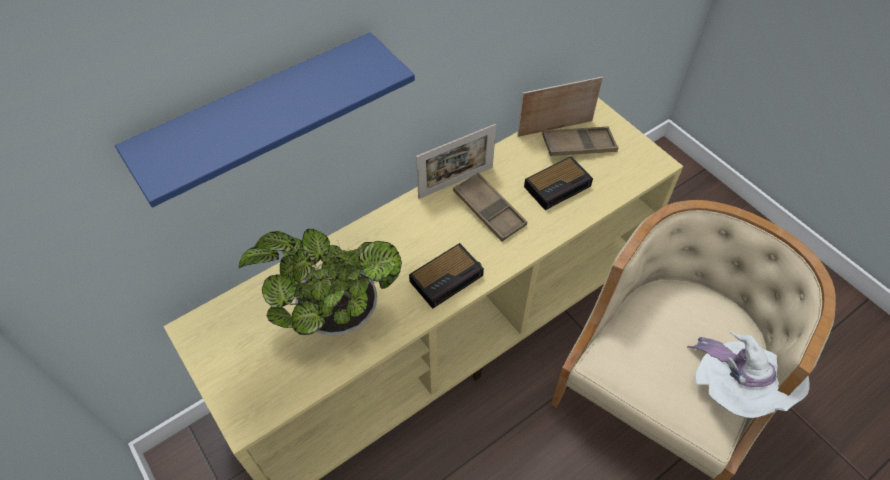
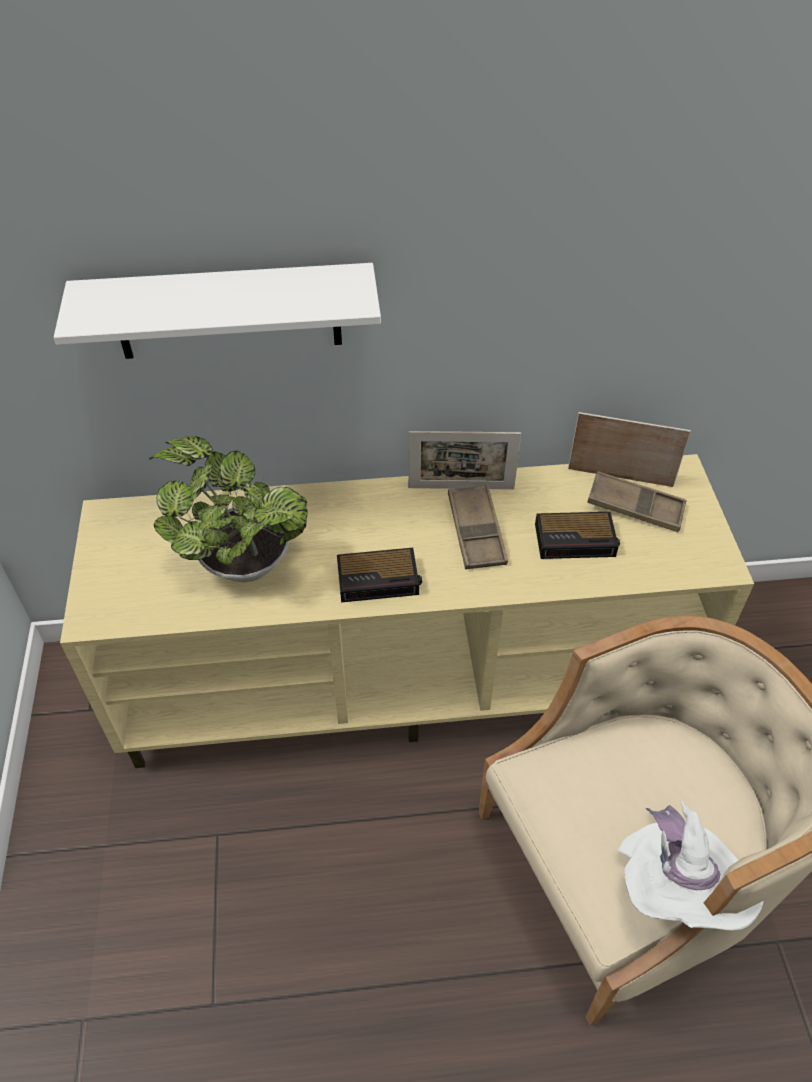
camera: 30 degrees right, 5 degrees down
blue shelf [115,32,415,207] -> white shelf [54,263,381,359]

